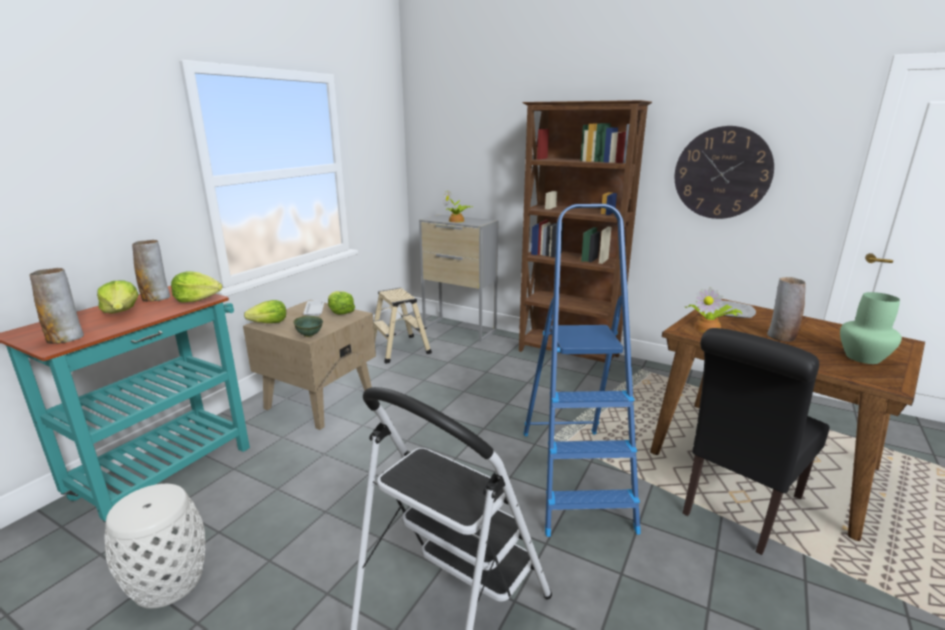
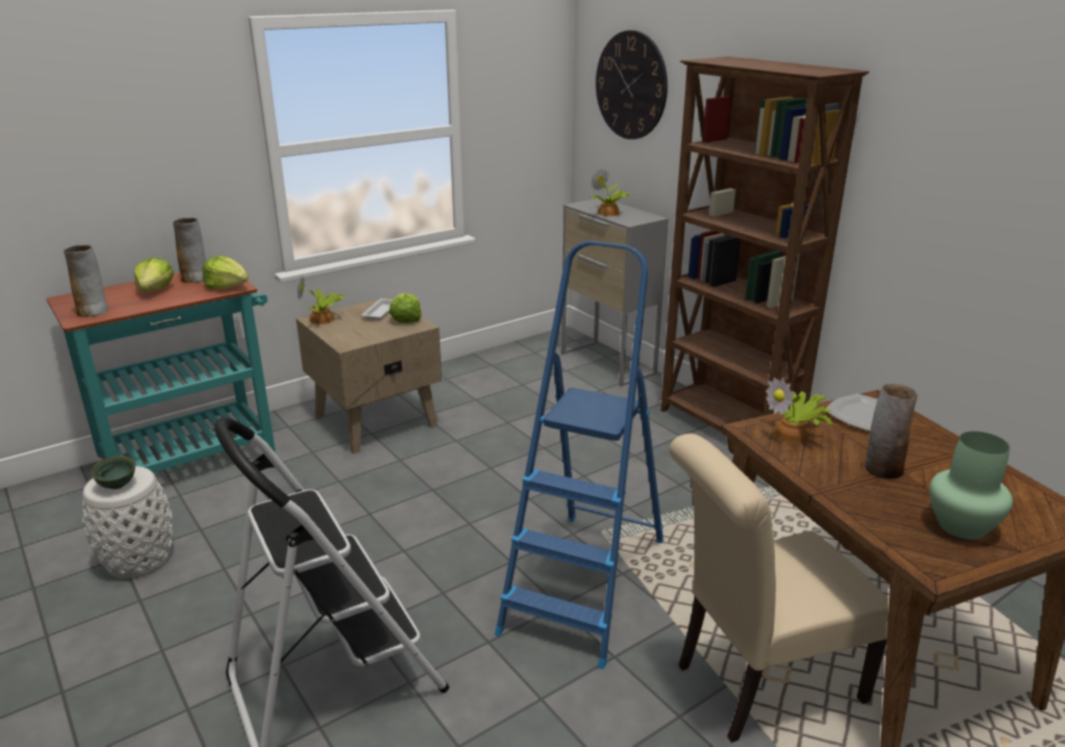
camera: 25 degrees right, 5 degrees up
lettuce [244,300,286,323] -> potted plant [297,275,344,324]
green bowl [293,316,323,337] -> green bowl moved to [90,456,136,489]
beige step ladder [373,288,432,364] -> none
wall clock [675,126,774,219] -> wall clock moved to [596,30,668,139]
black chair [682,328,830,555] -> beige chair [669,434,889,743]

